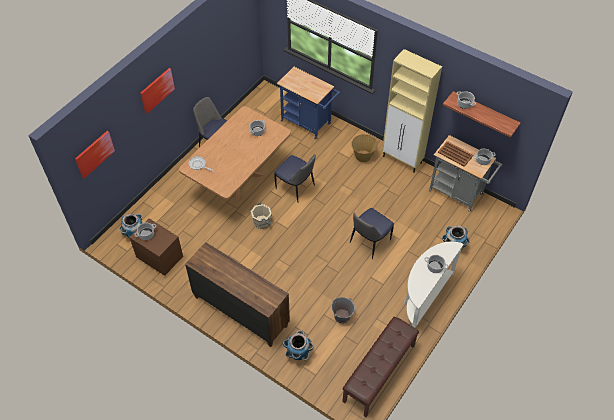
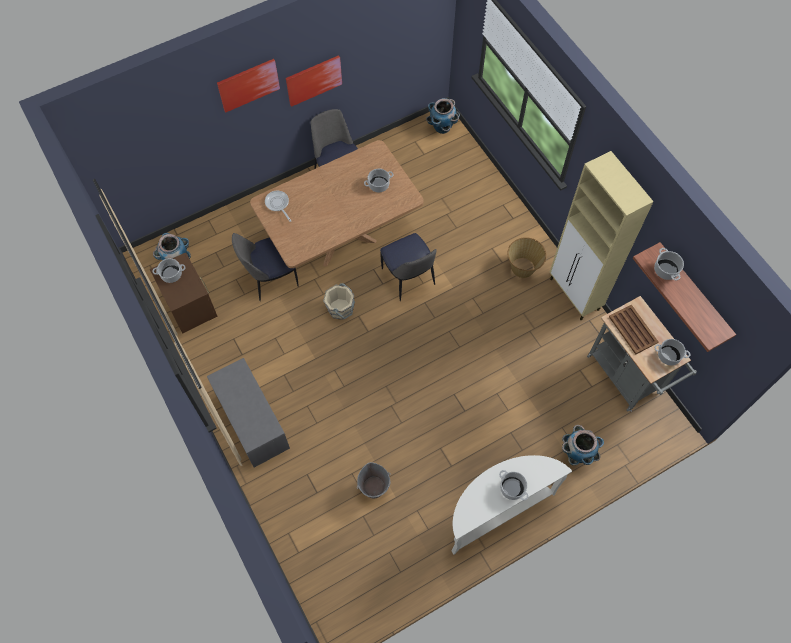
camera: 25 degrees right, 10 degrees up
picture [75,131,115,178] -> picture moved to [286,55,342,107]
brown dresser [185,242,290,347] -> grey bench [207,358,290,467]
blue cart [277,67,340,139] -> none
planter [283,330,314,360] -> planter moved to [426,98,460,134]
brown bench [342,317,419,417] -> none
chair [350,208,394,259] -> chair moved to [232,233,299,301]

